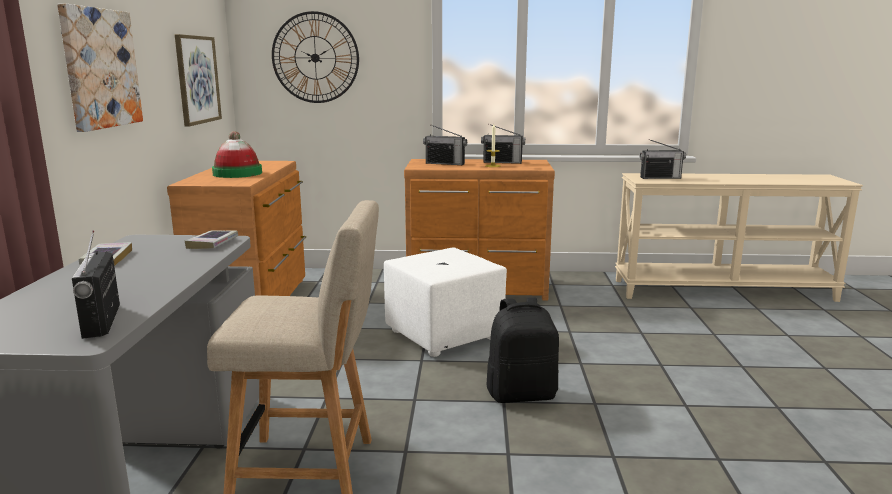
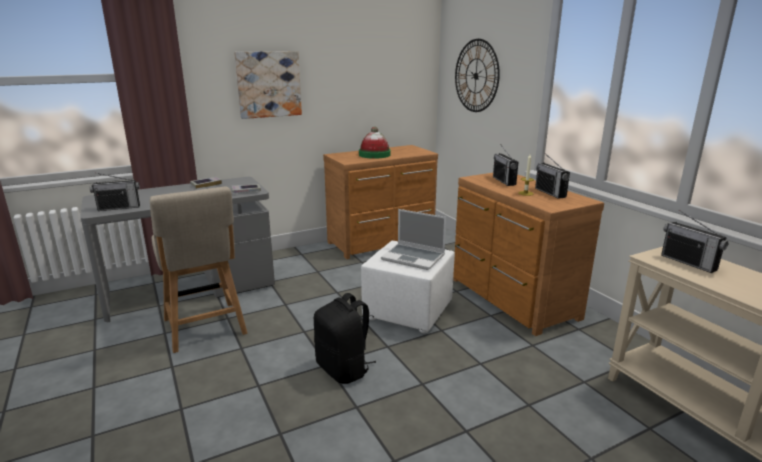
camera: 60 degrees right, 5 degrees up
radio [72,230,120,339] -> radio turned 150 degrees counterclockwise [90,173,140,211]
picture [175,34,222,127] -> none
none -> laptop [381,209,446,270]

